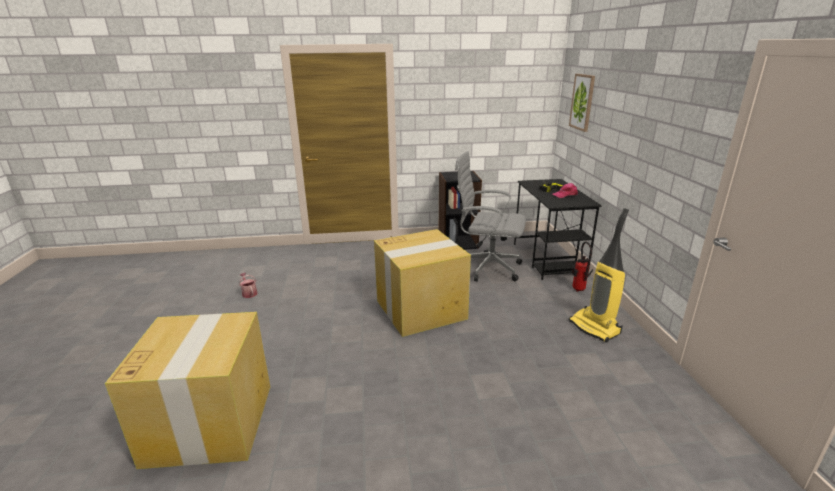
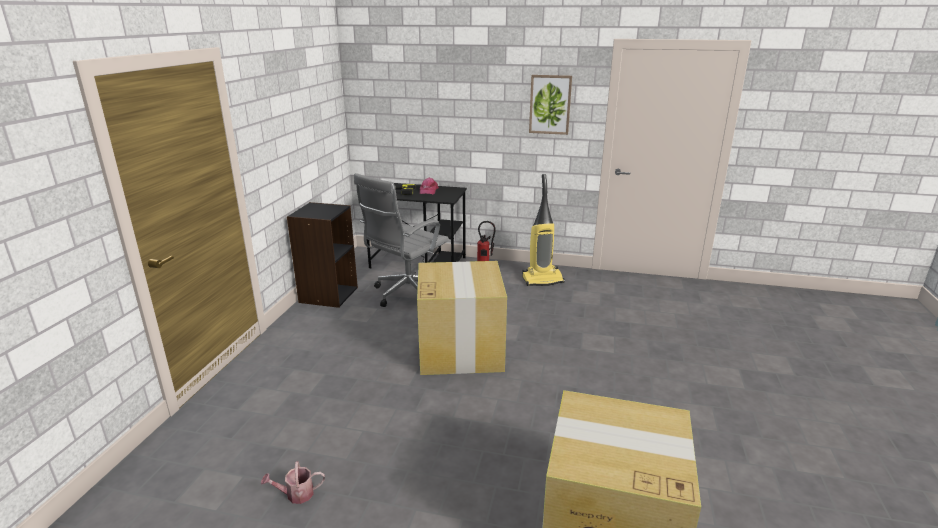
camera: 70 degrees left, 0 degrees up
picture [569,74,595,132] -> picture moved to [529,75,572,135]

